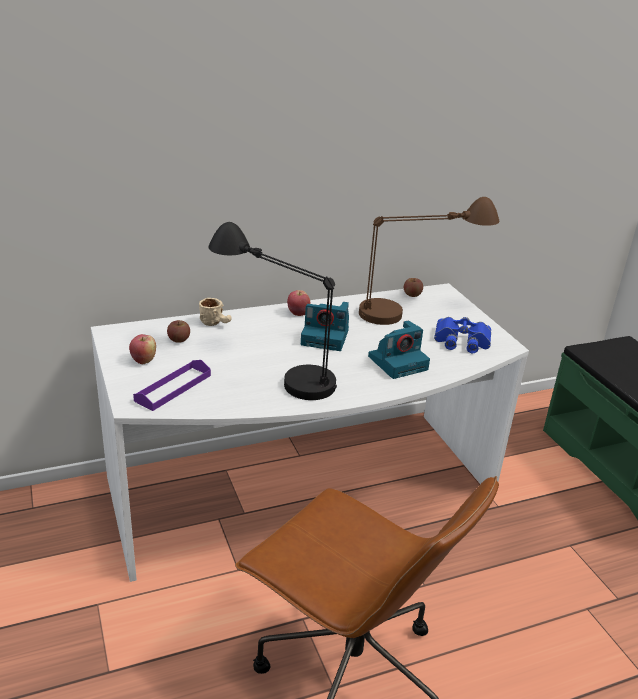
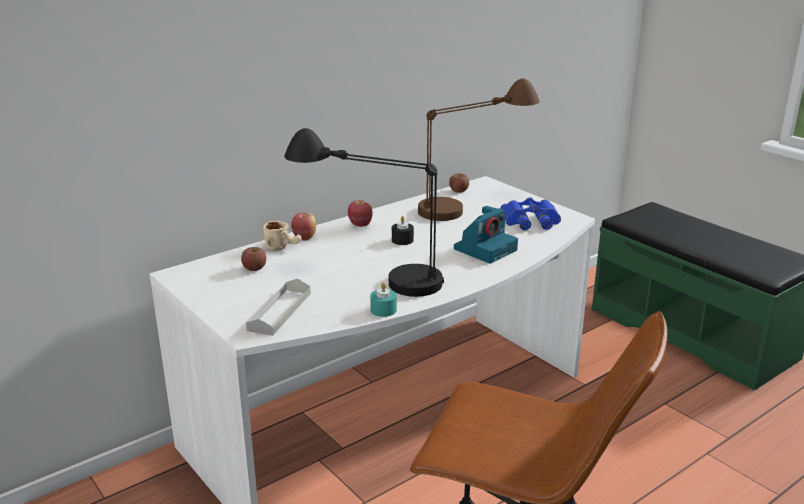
camera: 15 degrees left, 5 degrees down
apple [129,334,156,364] -> apple moved to [291,213,316,241]
purple tray [133,360,211,411] -> grey tray [246,279,311,336]
camera [301,302,349,351] -> black candle [392,216,414,245]
none -> turquoise candle [370,282,397,317]

